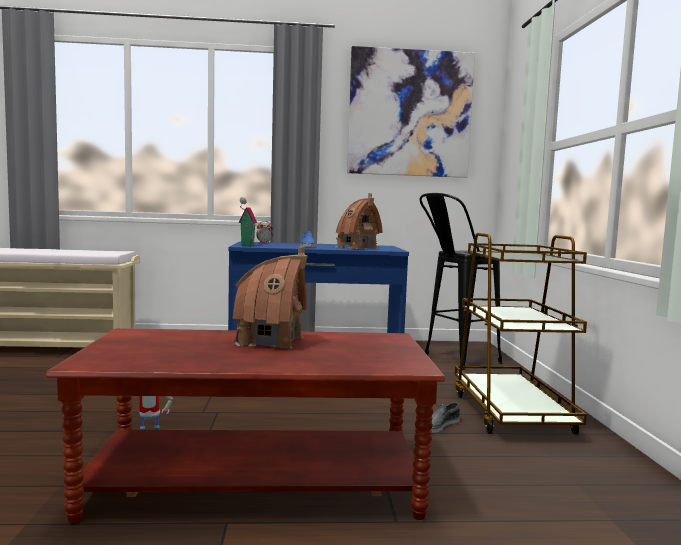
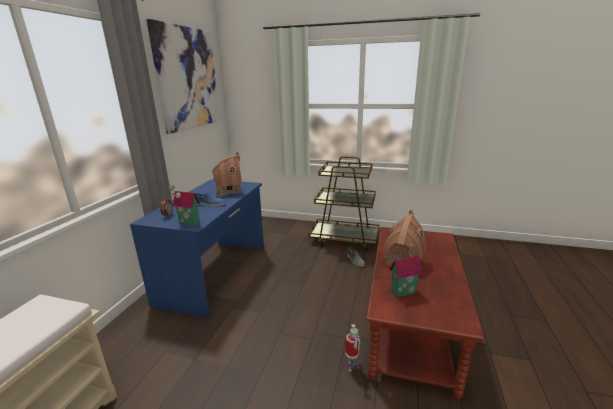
camera: 70 degrees left, 15 degrees up
black stool [419,193,502,370] -> none
none -> toy house [390,243,422,297]

